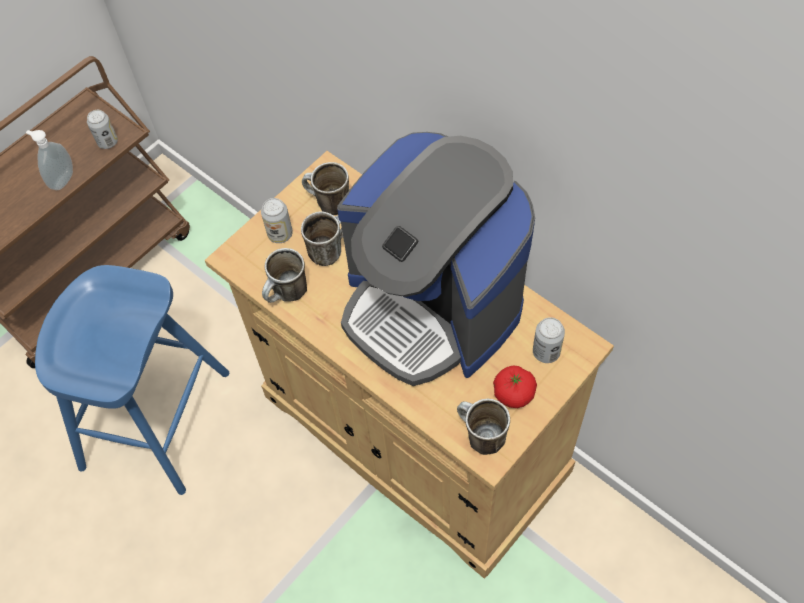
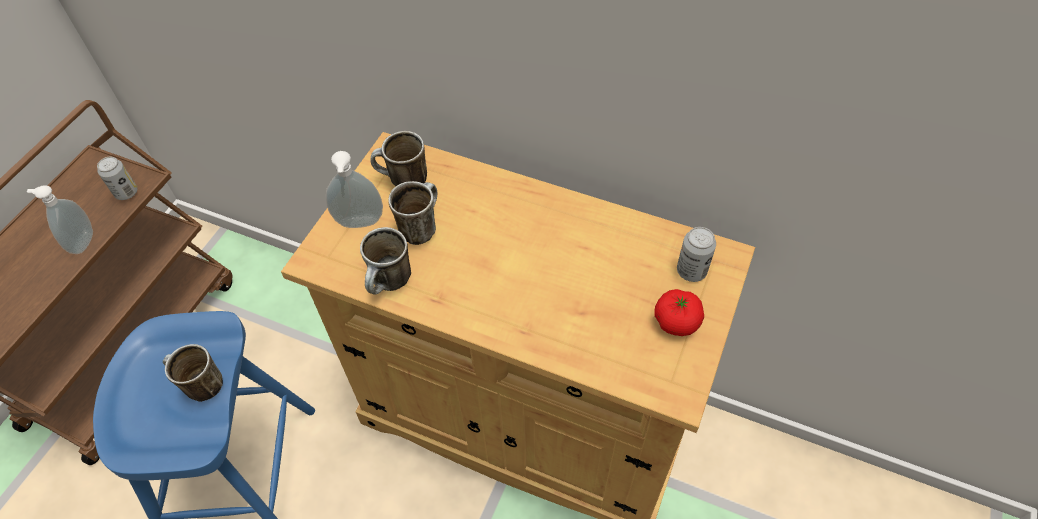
camera: 20 degrees left, 5 degrees down
can [261,198,293,243] -> soap dispenser [326,151,383,228]
coffee machine [337,132,535,386] -> none
mug [457,399,510,455] -> mug moved to [163,344,223,402]

